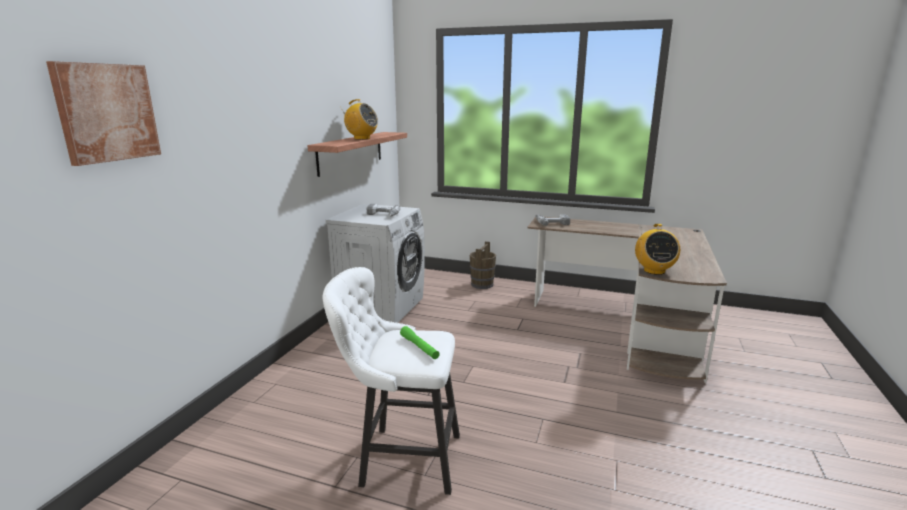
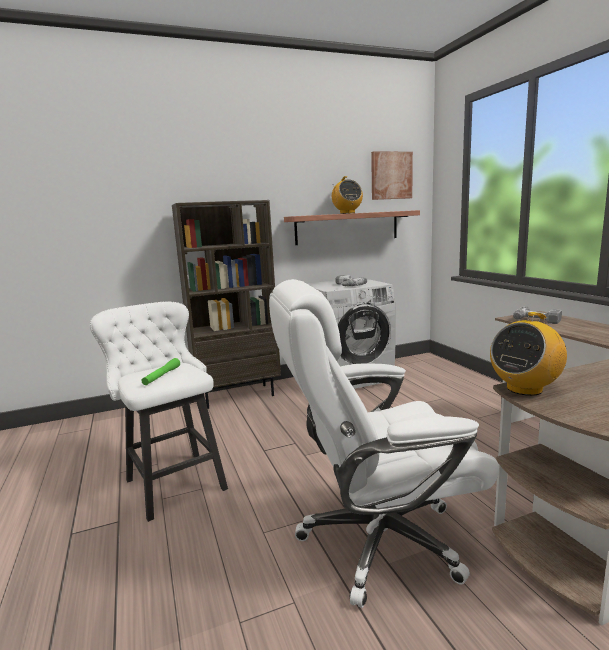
camera: 50 degrees right, 5 degrees down
picture [46,61,161,166] -> picture moved to [371,151,413,200]
brown bucket [470,241,496,289] -> none
none -> brown bookcase [172,200,281,409]
none -> white office chair [269,279,499,608]

